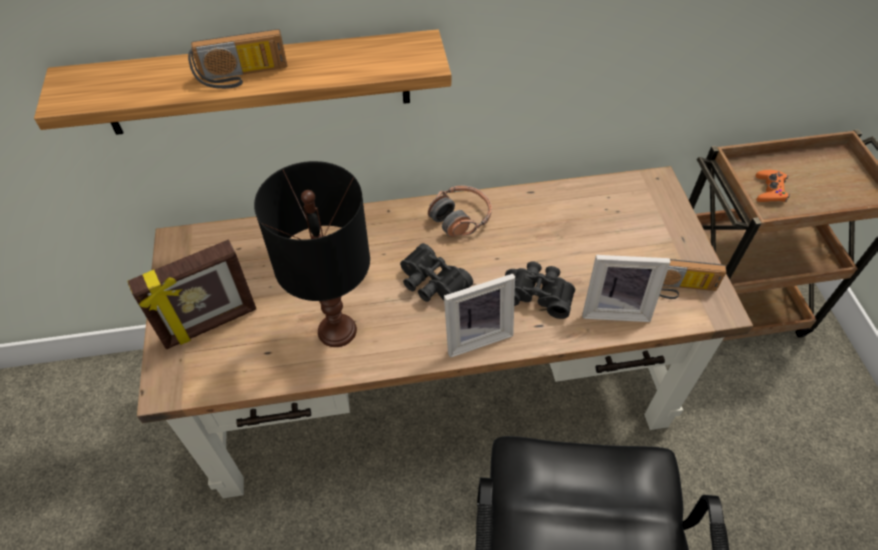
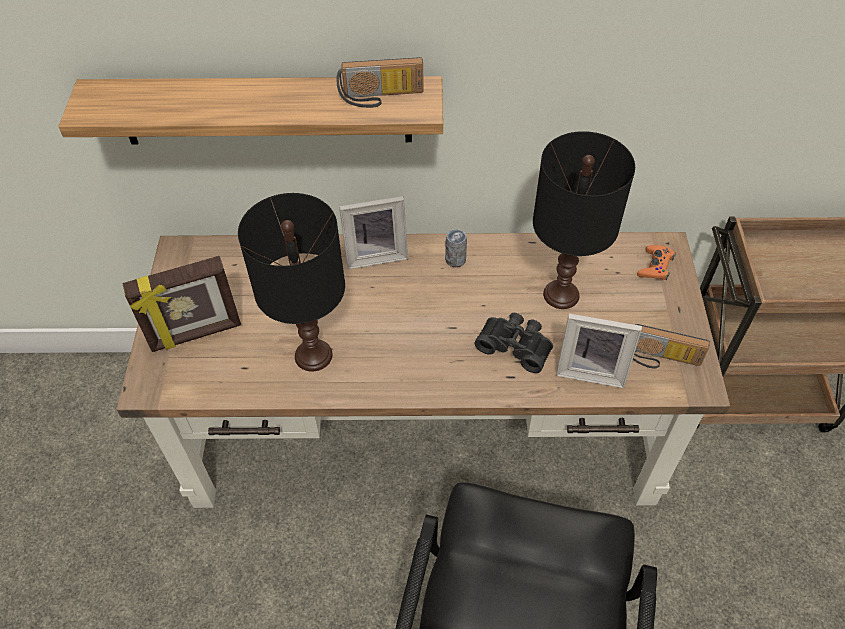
camera: 10 degrees right, 0 degrees up
radio [188,29,287,89] -> radio moved to [336,57,424,108]
black binoculars [400,243,473,302] -> none
headphones [428,186,492,237] -> can [445,229,467,267]
picture frame [444,274,515,358] -> picture frame moved to [339,196,408,269]
orange game controller [756,170,790,202] -> orange game controller moved to [637,245,676,280]
none -> black table lamp [533,131,635,309]

